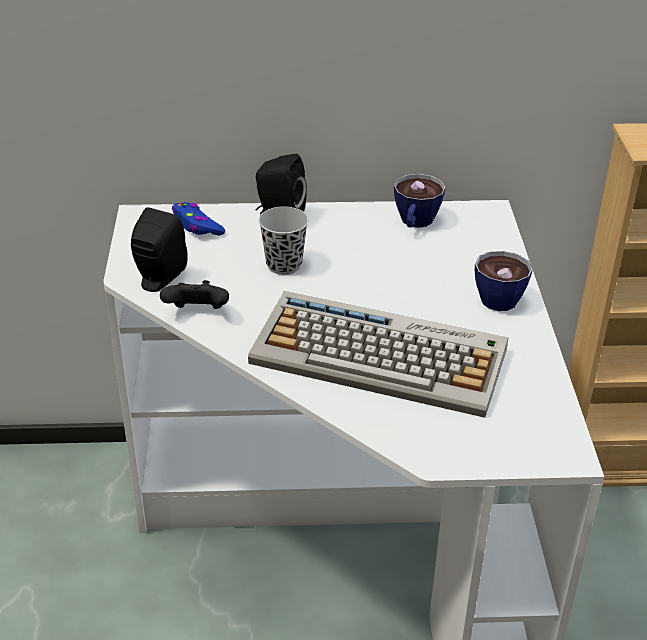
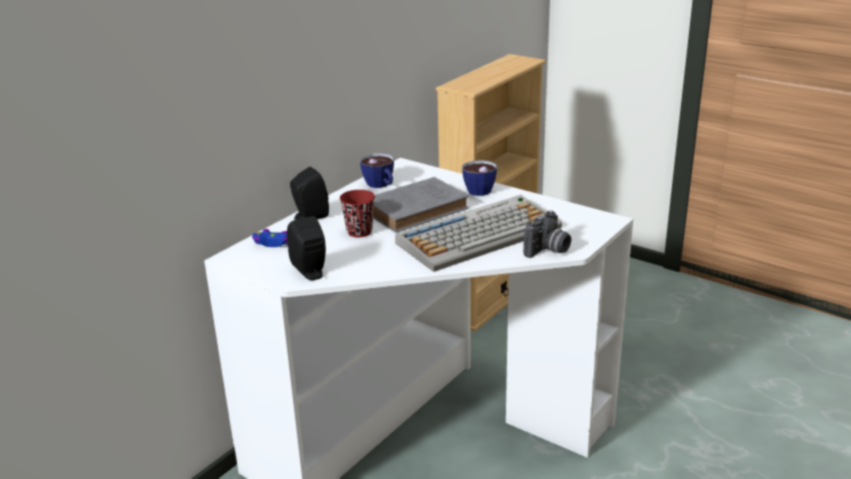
camera: 50 degrees left, 10 degrees down
black game controller [160,280,229,309] -> none
black cup [259,206,309,275] -> red cup [340,190,375,237]
none -> grey book [373,177,469,233]
none -> camera [523,211,571,258]

